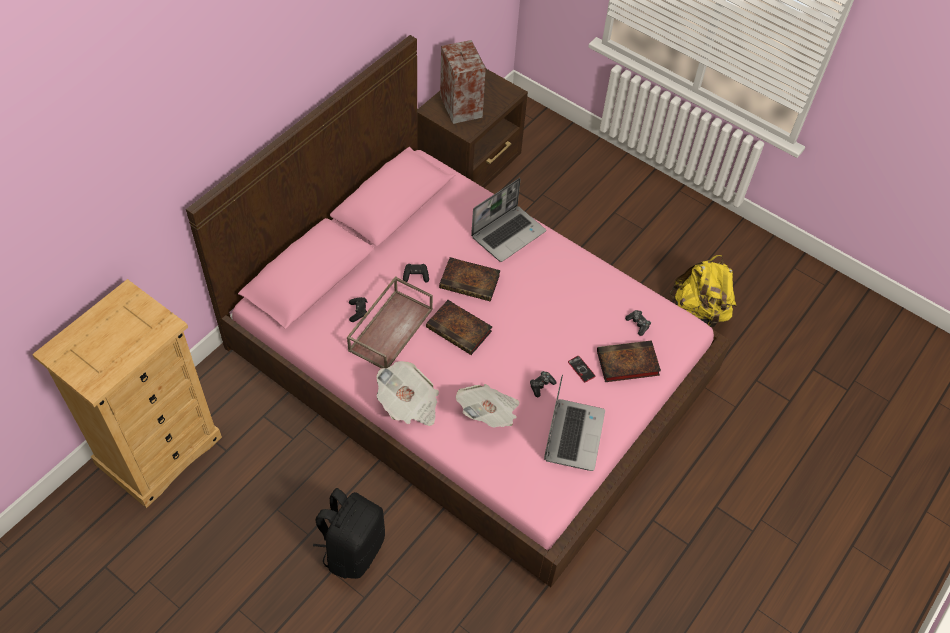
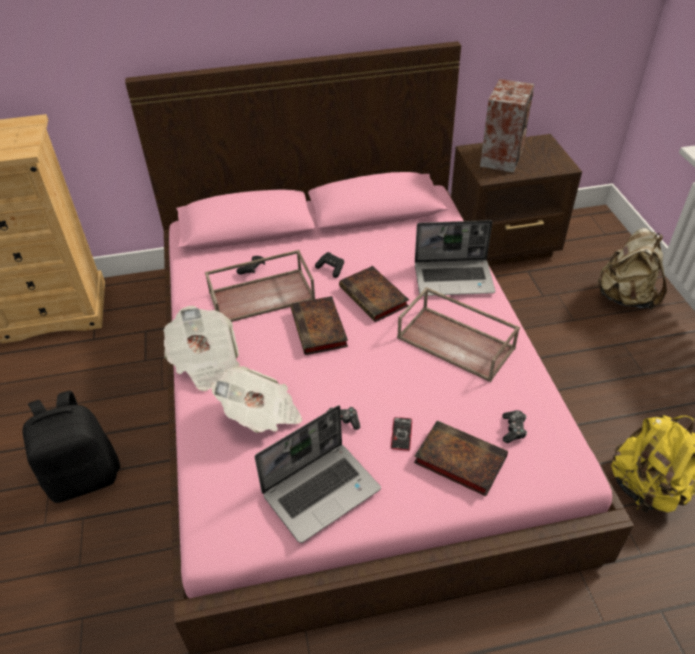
camera: 45 degrees right, 10 degrees down
none -> brown tray [397,287,520,382]
none -> beige backpack [596,228,666,310]

